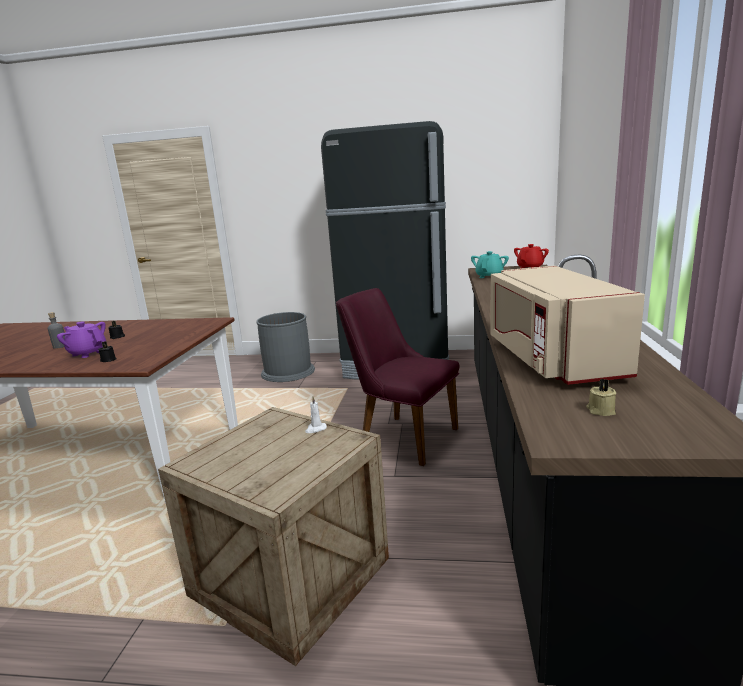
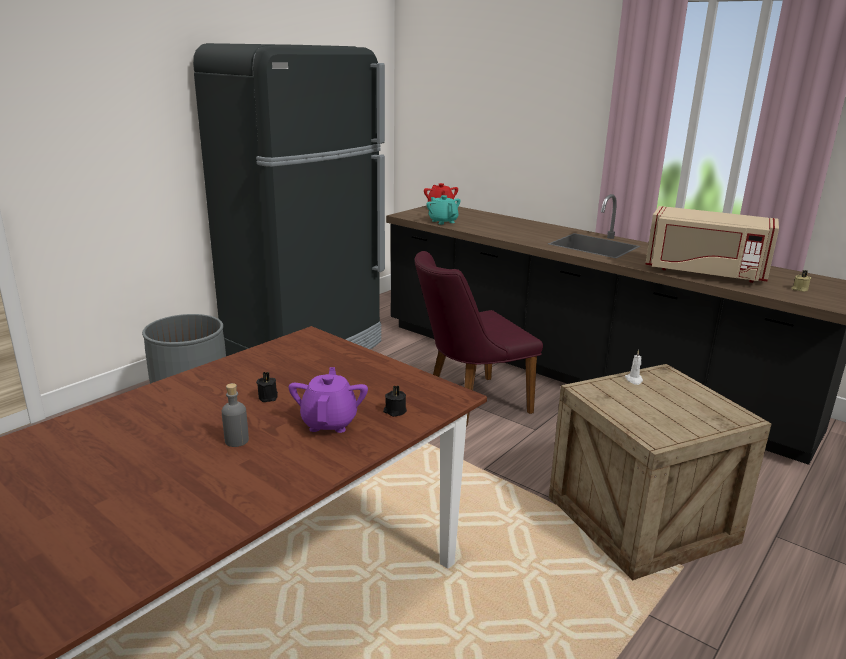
camera: 60 degrees left, 5 degrees up
purple teapot [57,321,106,358] -> purple teapot turned 120 degrees clockwise [288,367,368,433]

